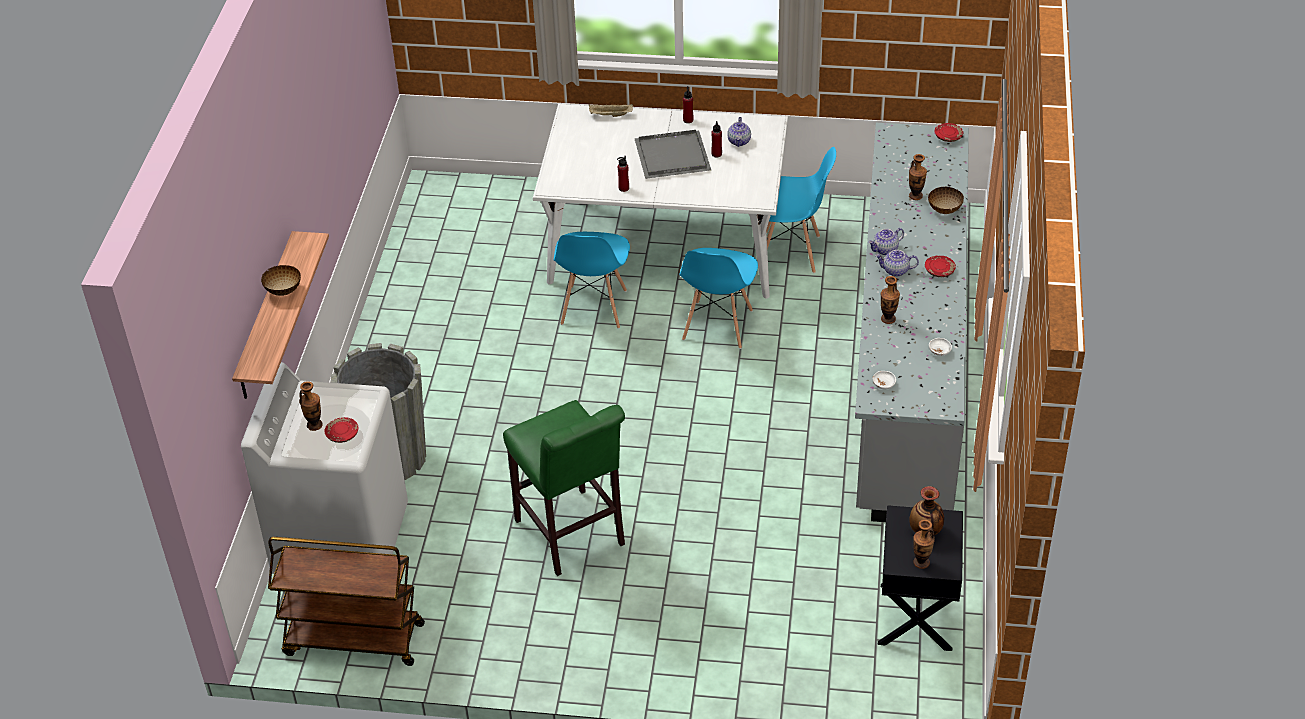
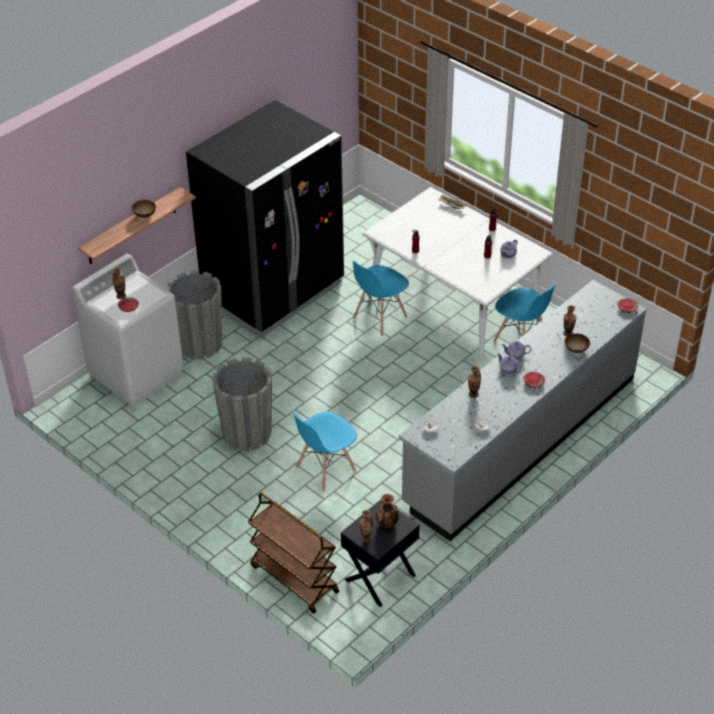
camera: 35 degrees right, 0 degrees up
brown cart [268,537,425,666] -> brown cart moved to [248,493,339,614]
green stool [503,400,625,576] -> grey planter [212,357,272,451]
grey tray [635,130,711,179] -> none
blue chair [679,248,758,349] -> blue chair moved to [292,411,357,492]
none -> black fridge [186,100,344,338]

